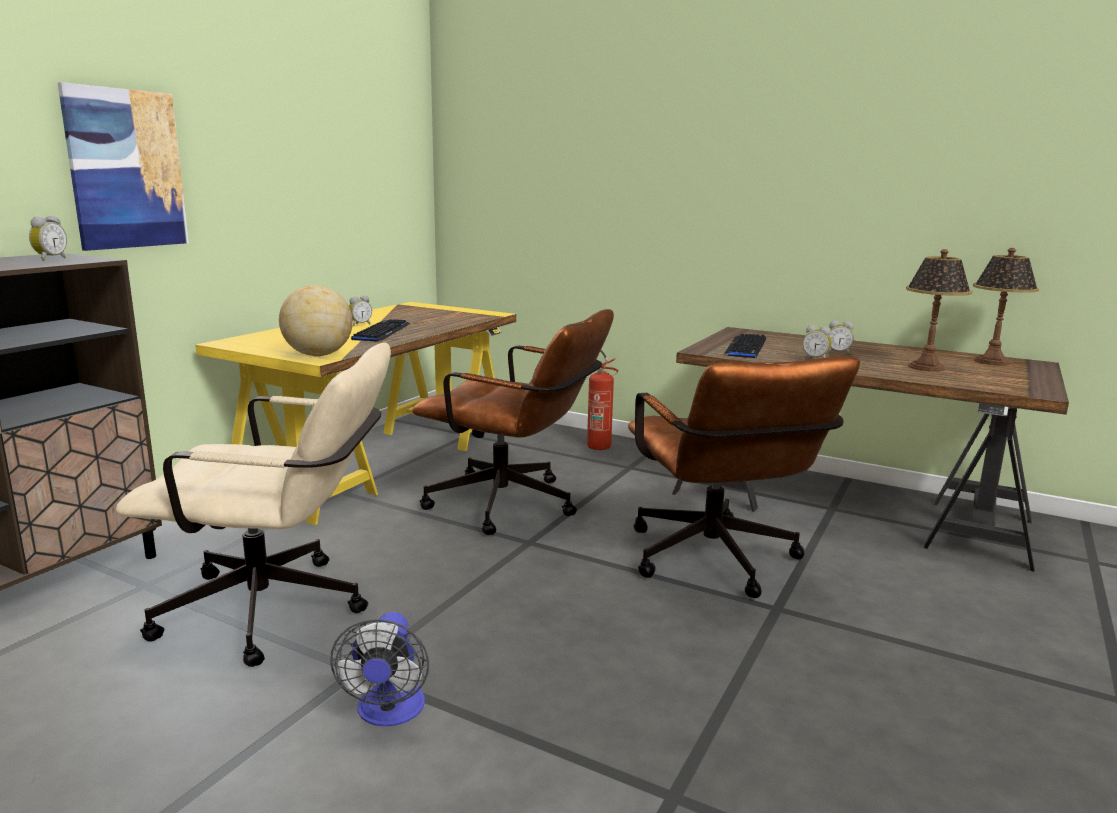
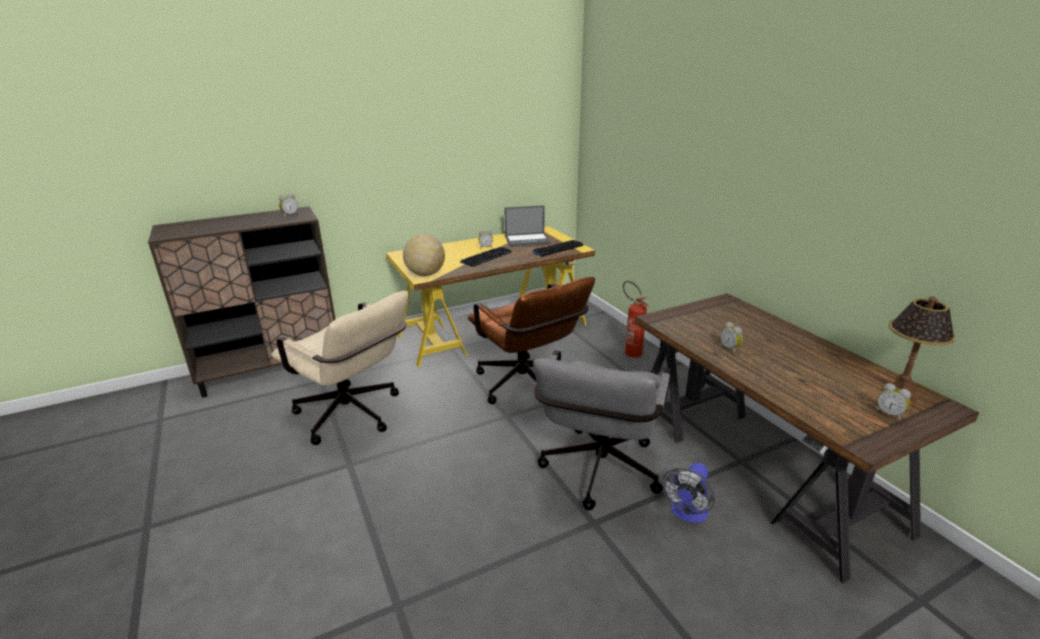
camera: 35 degrees right, 10 degrees up
picture [58,82,189,251] -> none
fan [330,612,429,726] -> fan moved to [662,463,715,523]
brown office chair [628,356,860,598] -> grey office chair [533,350,671,510]
keyboard [724,334,766,358] -> keyboard moved to [533,240,583,257]
alarm clock [827,320,854,354] -> alarm clock moved to [876,383,911,421]
table lamp [906,249,972,372] -> none
none -> laptop [504,205,551,247]

